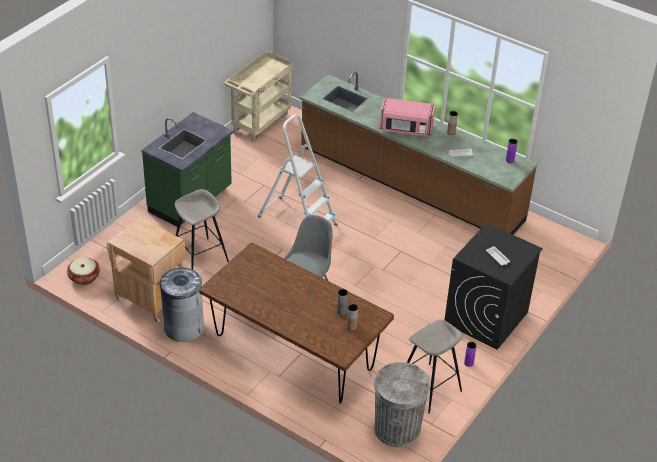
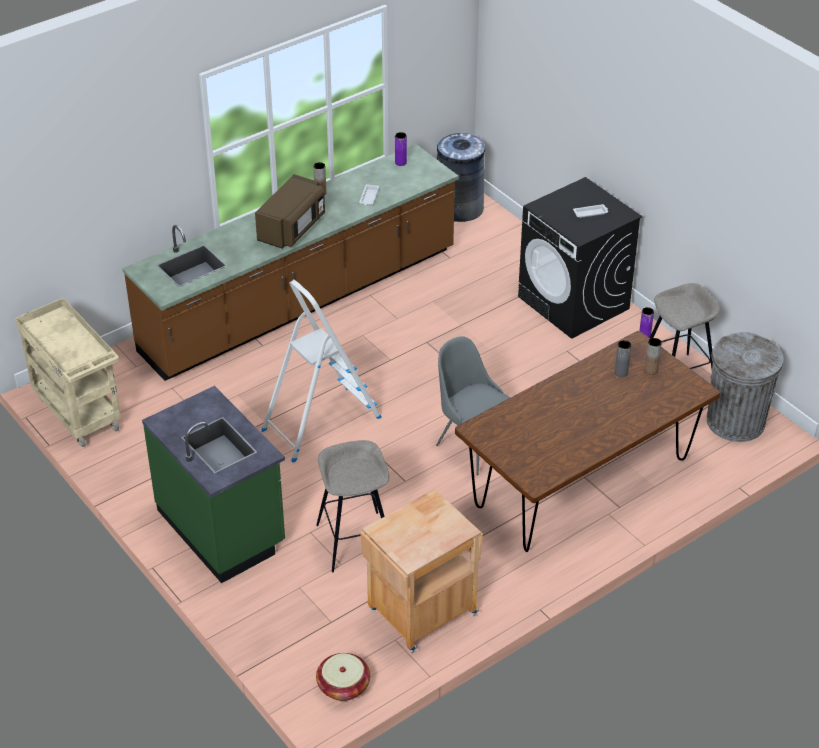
camera: 70 degrees left, 0 degrees up
grey trash can [160,268,205,342] -> grey trash can moved to [437,133,485,222]
pink microwave [380,98,435,137] -> brown microwave [255,174,325,248]

